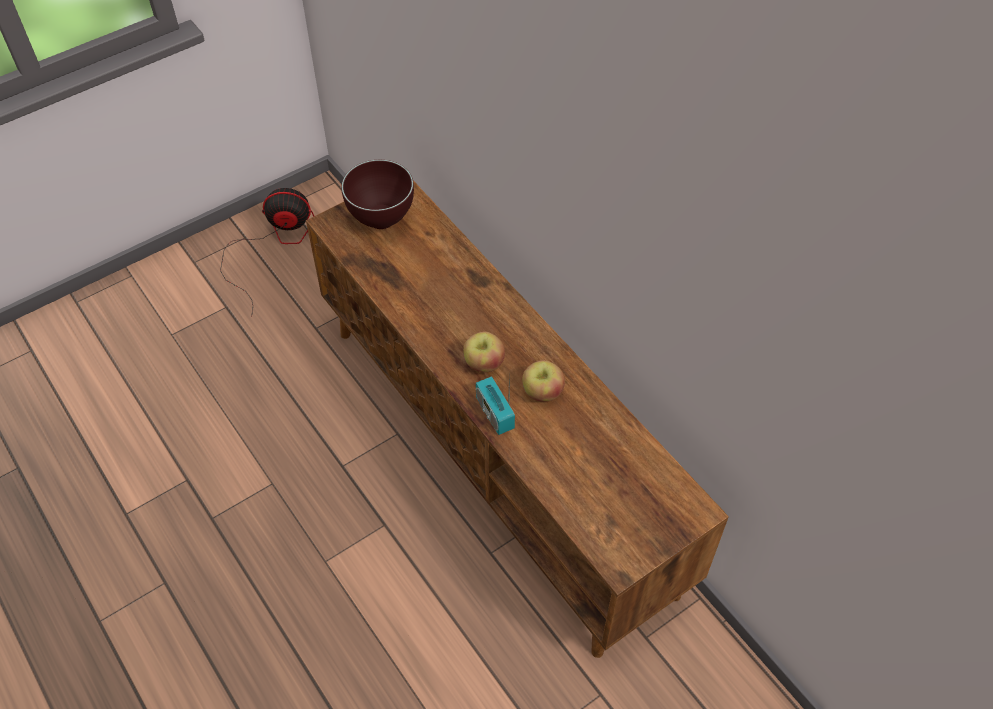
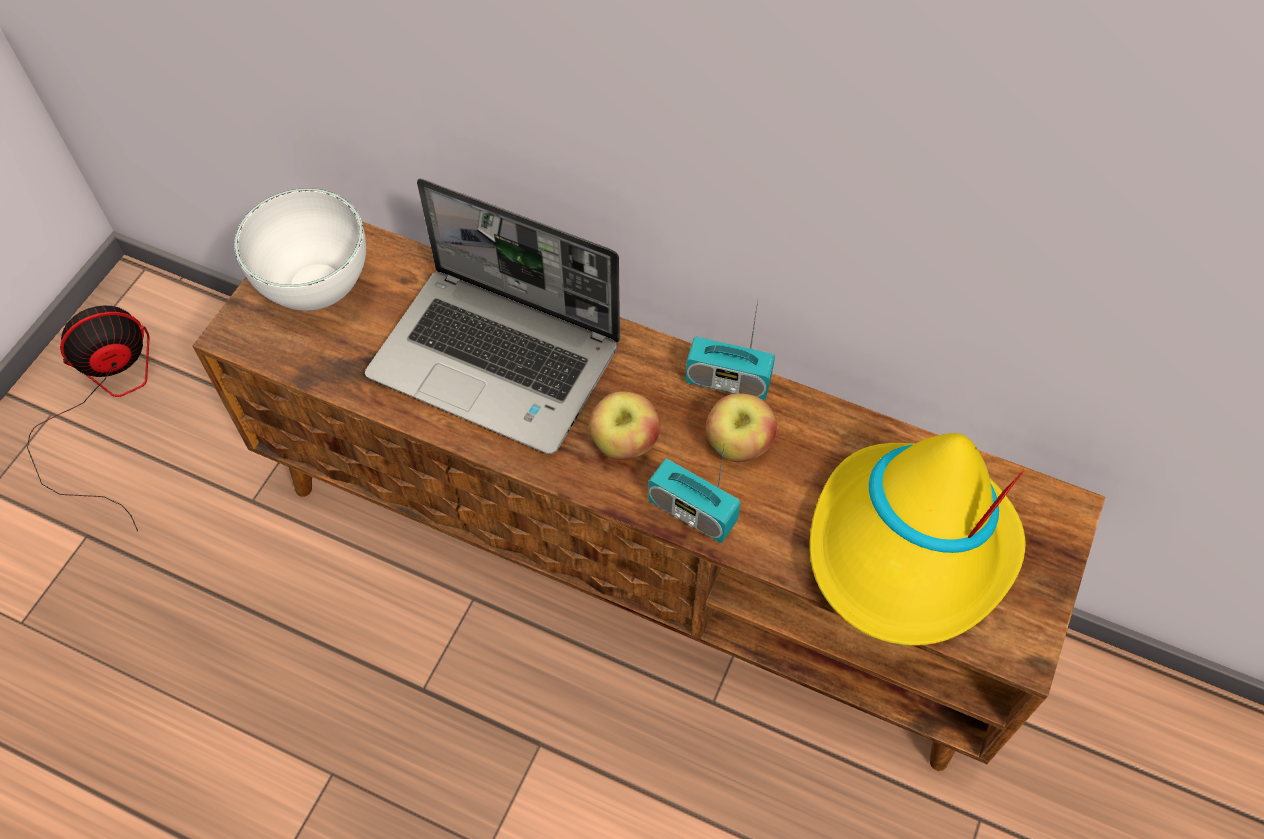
camera: 30 degrees left, 5 degrees up
brown bowl [341,160,414,229] -> white bowl [234,188,366,311]
none -> laptop [365,178,620,455]
none -> radio [685,301,775,400]
none -> yellow hat [810,433,1026,646]

